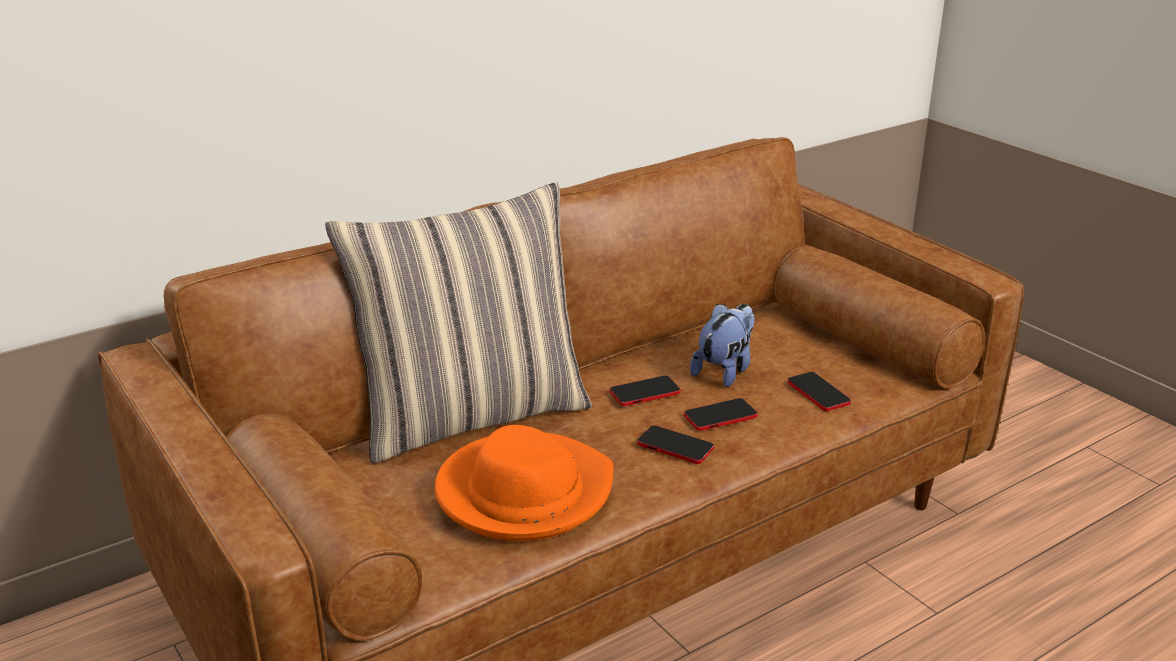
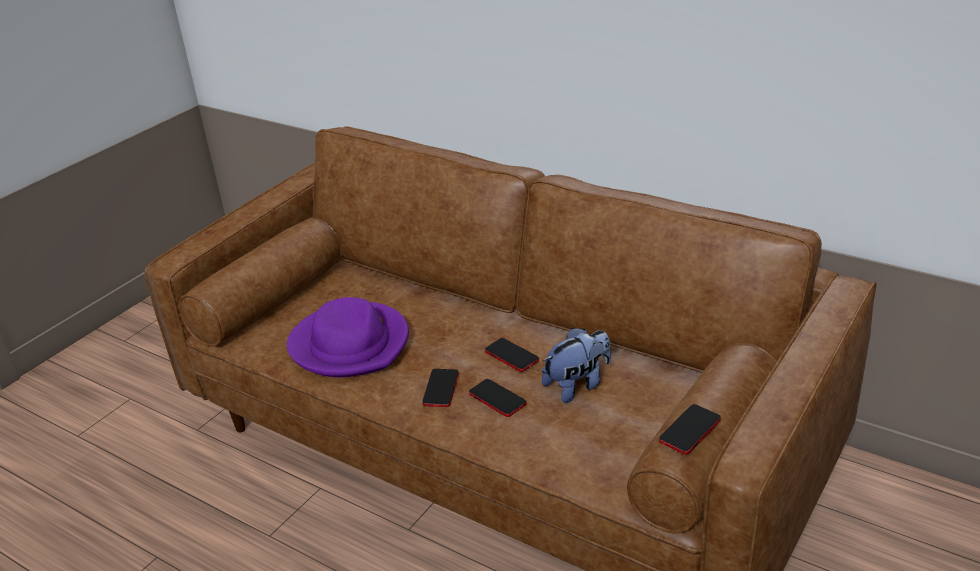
camera: 70 degrees right, 5 degrees up
pillow [325,183,592,463] -> none
orange hat [435,425,614,541] -> purple hat [287,297,409,377]
plush toy [690,304,755,387] -> plush toy turned 45 degrees counterclockwise [542,328,611,403]
phone [788,372,851,411] -> phone moved to [659,404,721,455]

